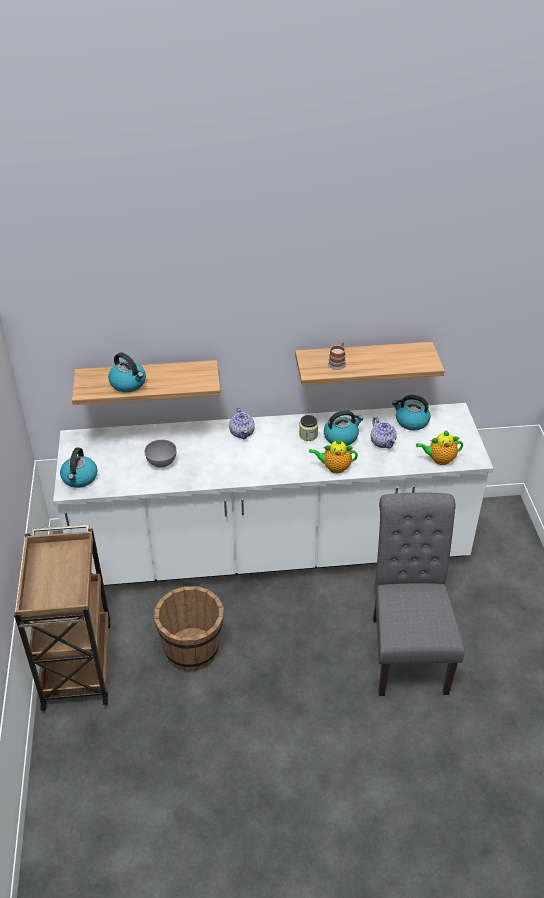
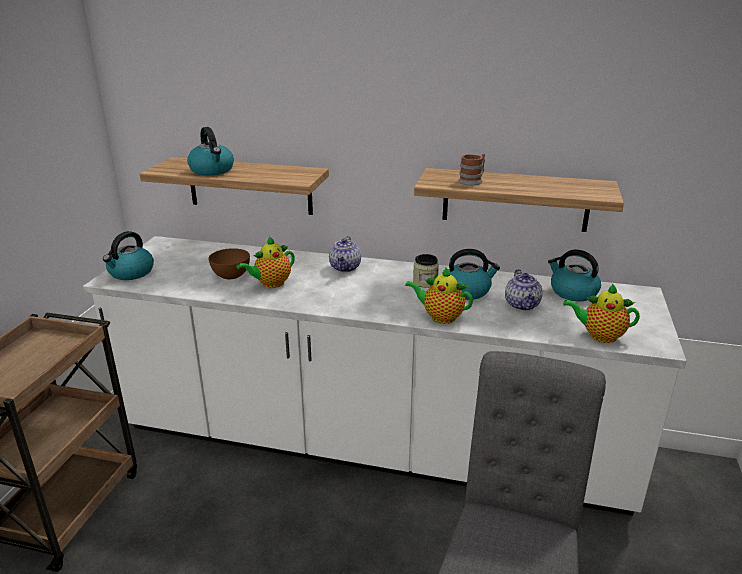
camera: 20 degrees right, 15 degrees down
grey bowl [144,439,177,468] -> brown bowl [208,248,250,279]
brown bucket [154,586,224,671] -> none
none -> teapot [237,237,295,288]

